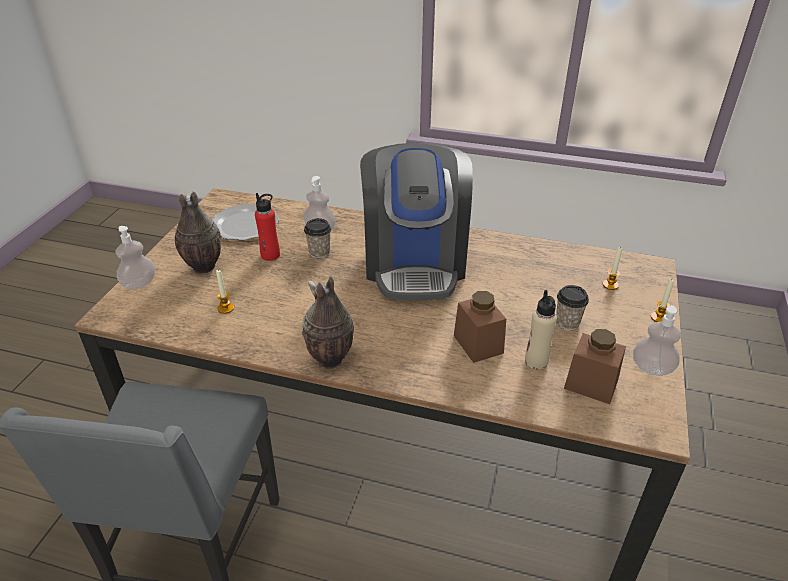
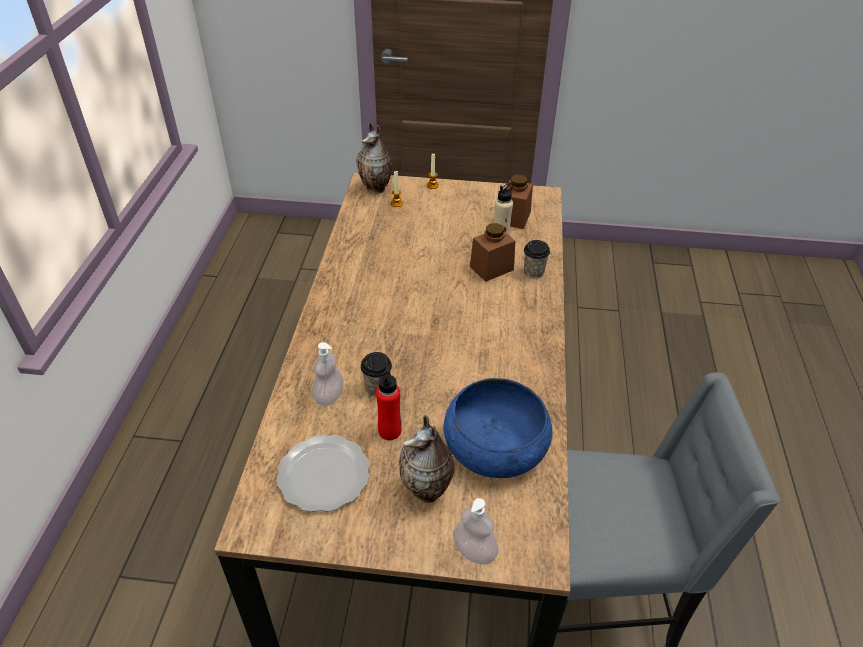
camera: 100 degrees left, 5 degrees up
candle [216,270,234,314] -> blue bowl [443,378,552,478]
vase [302,276,354,369] -> vase moved to [357,122,392,194]
coffee machine [360,143,473,300] -> none
cup [556,285,589,330] -> cup moved to [524,240,550,279]
soap dispenser [633,305,681,376] -> none

